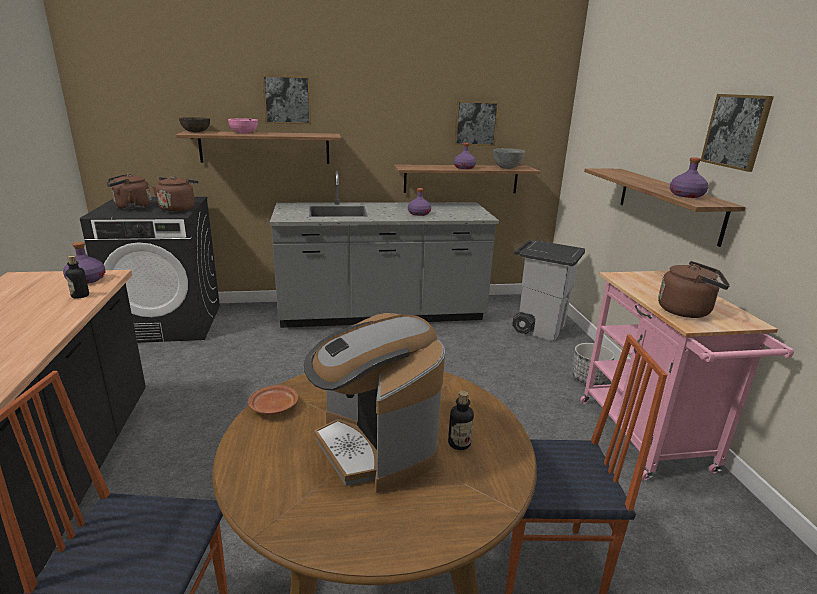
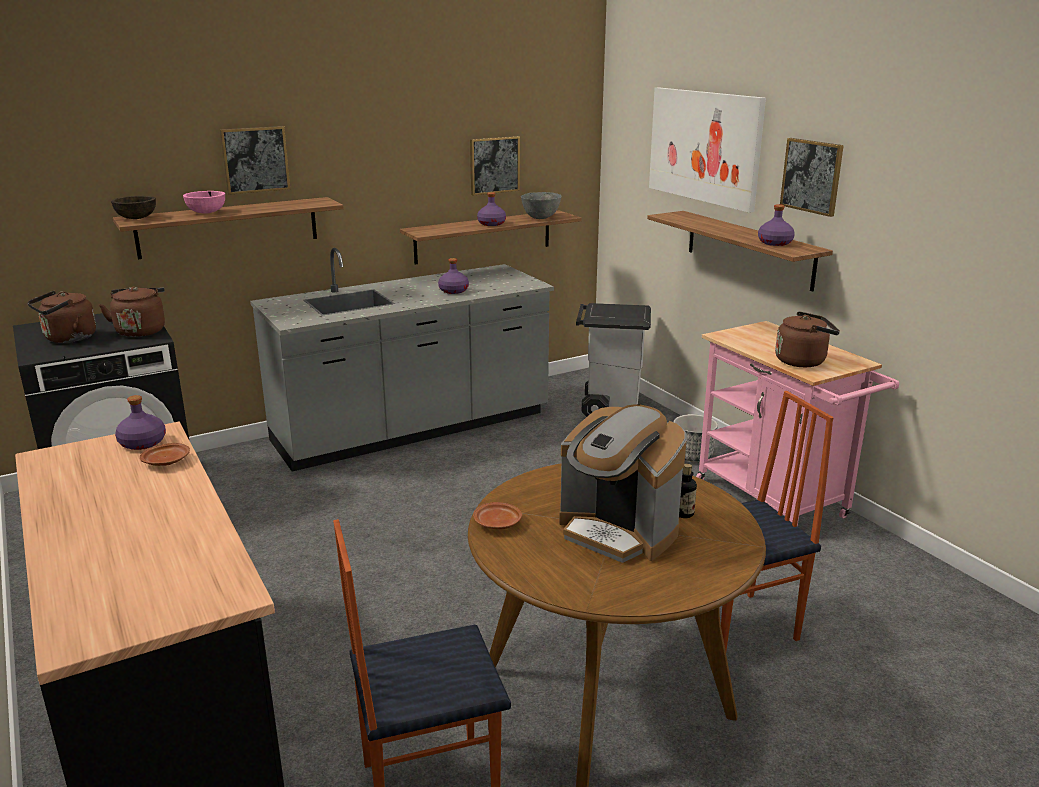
camera: 20 degrees left, 0 degrees up
bottle [65,256,89,298] -> brown plate [140,443,190,466]
none -> picture [649,88,766,213]

